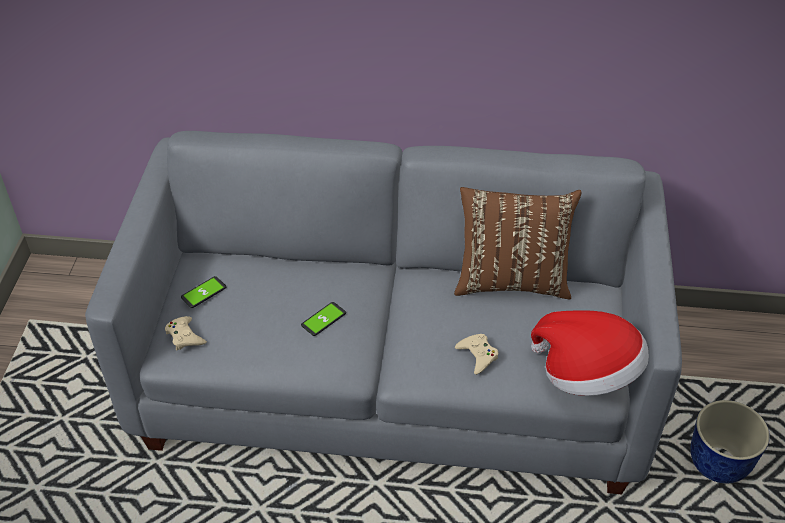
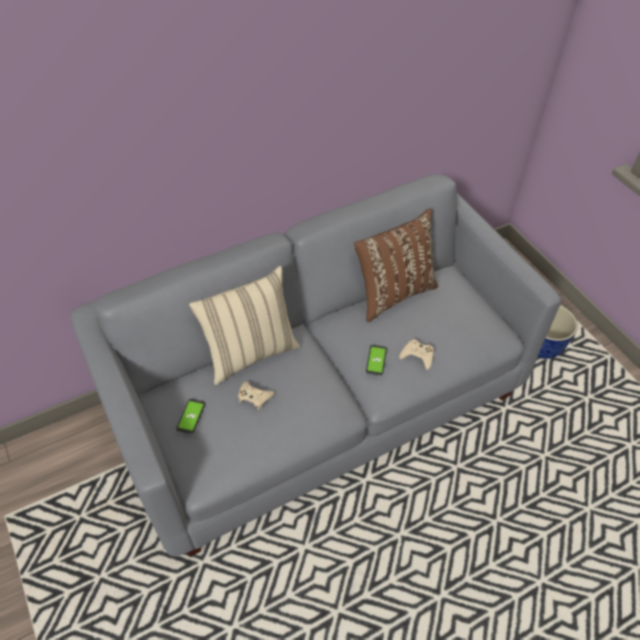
camera: 35 degrees left, 5 degrees up
beige game controller [165,316,207,351] -> beige game controller moved to [238,381,275,410]
phone [301,302,346,336] -> phone moved to [366,345,387,375]
hat [531,310,649,396] -> none
none -> beige pillow [189,266,301,385]

